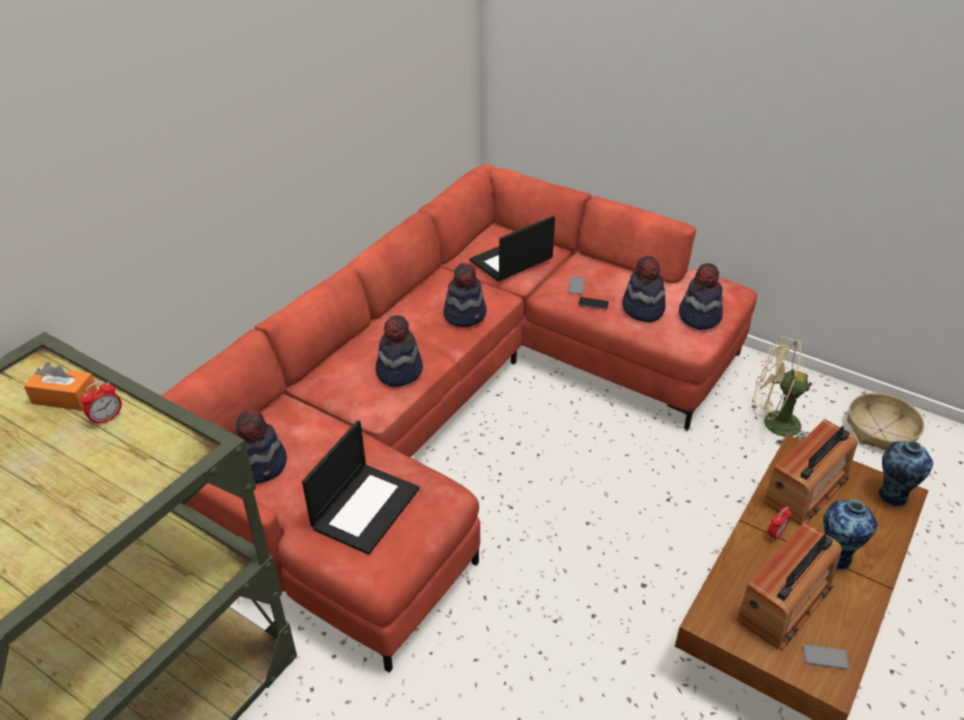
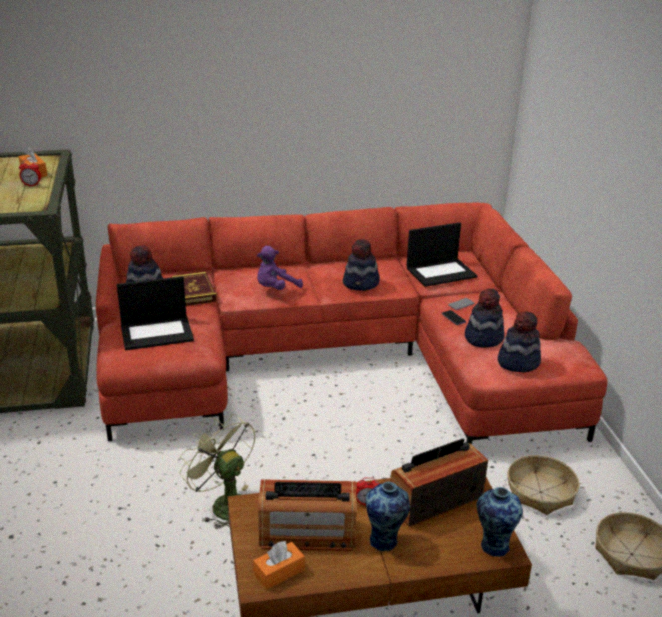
camera: 45 degrees right, 10 degrees down
hat [376,315,423,387] -> purple plush toy [257,246,303,290]
laptop [470,216,555,282] -> laptop turned 150 degrees clockwise [406,222,477,287]
beige fan [752,337,812,445] -> basket [507,455,579,515]
radio [764,419,858,525] -> radio turned 150 degrees clockwise [390,438,488,527]
phone [803,644,850,669] -> orange tissue box [253,541,305,590]
none -> book [172,272,217,306]
none -> green fan [180,414,255,529]

